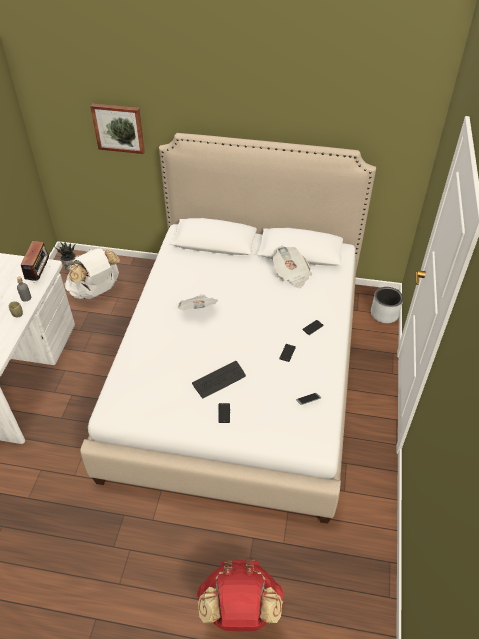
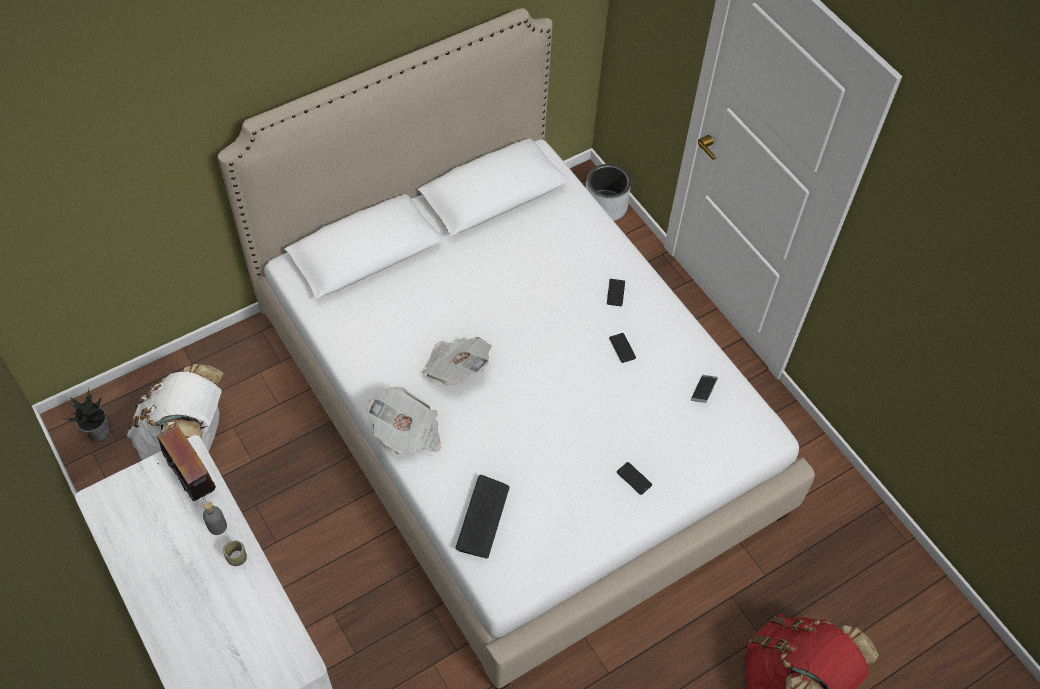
camera: 45 degrees left, 10 degrees up
picture [90,104,145,154] -> none
keyboard [192,361,246,398] -> keyboard moved to [455,475,510,559]
newspaper [273,246,312,288] -> newspaper moved to [368,387,441,456]

